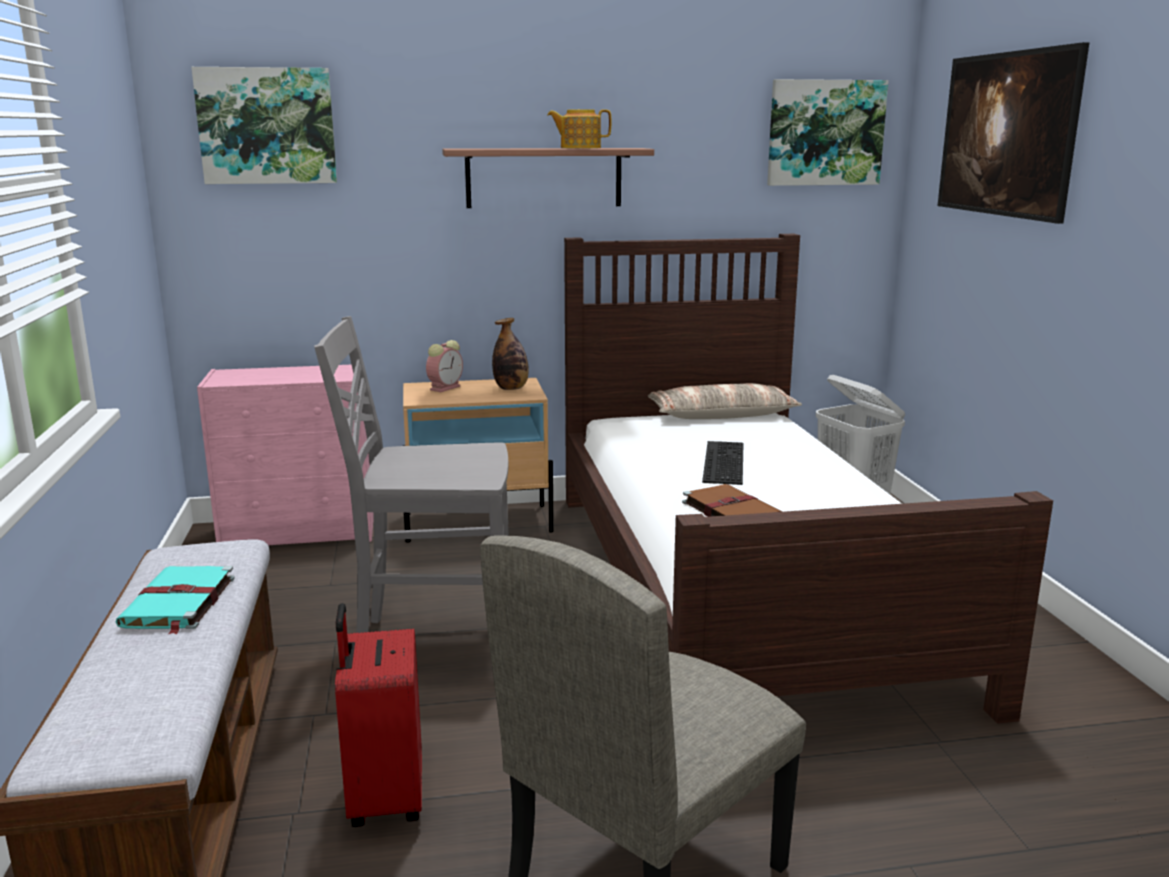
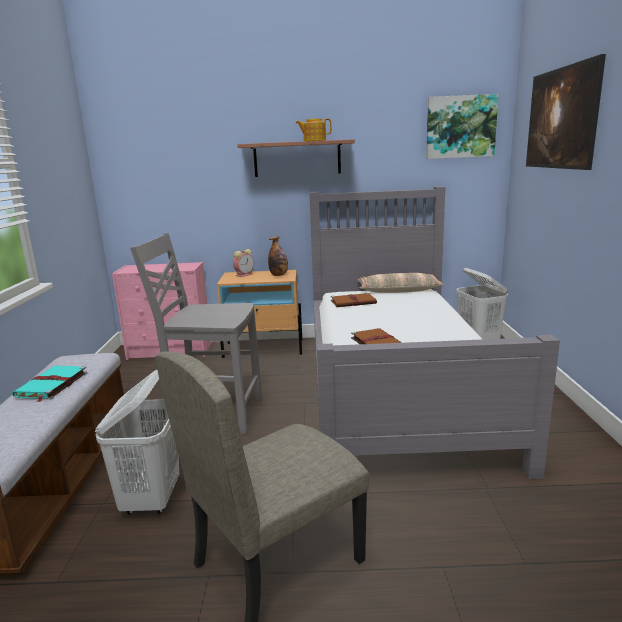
camera: 10 degrees right, 0 degrees up
picture [191,67,337,184] -> none
red suitcase [335,603,422,827] -> white laundry basket [95,370,179,514]
brown bed [564,234,1053,724] -> grey bed [309,186,560,479]
keyboard [702,441,744,485] -> none
none -> brown book [331,293,377,307]

